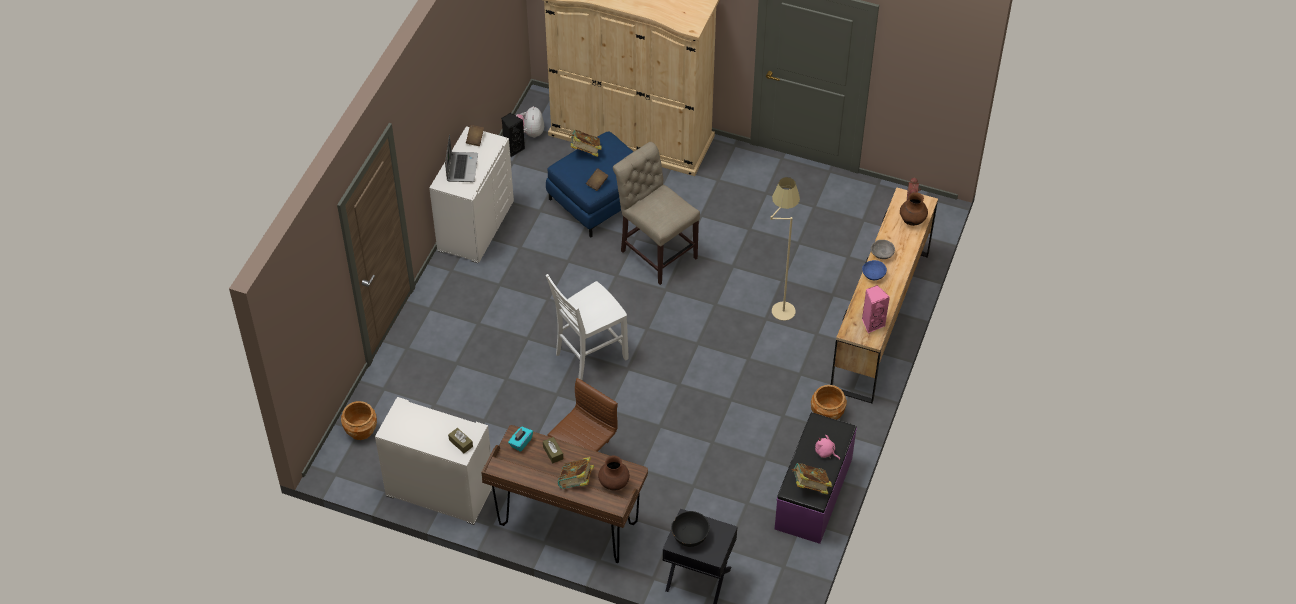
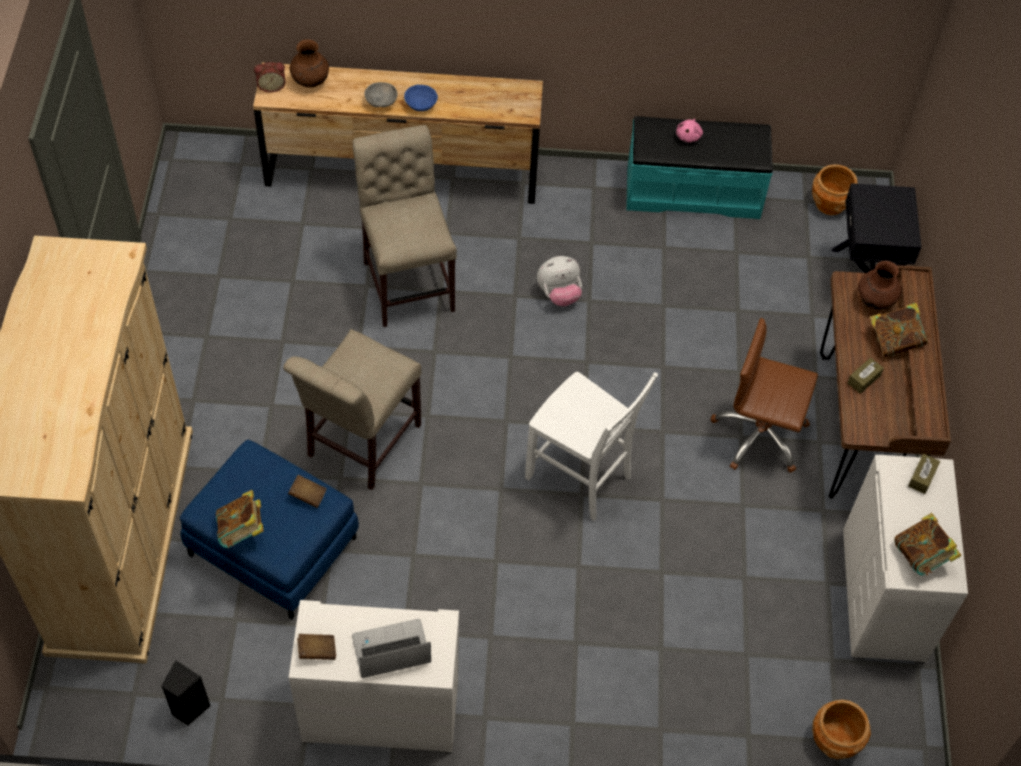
camera: 110 degrees left, 5 degrees up
turquoise tissue box [508,427,533,452] -> none
plush toy [516,106,544,137] -> plush toy moved to [537,256,582,306]
black bowl [671,511,710,547] -> none
beige floor lamp [770,177,800,321] -> beige chair [353,125,457,327]
purple bench [775,412,857,544] -> turquoise bench [626,116,773,219]
book [791,463,832,495] -> book moved to [894,513,962,576]
brown planter [811,385,847,420] -> brown planter moved to [812,164,858,215]
pink speaker [862,285,890,333] -> none

